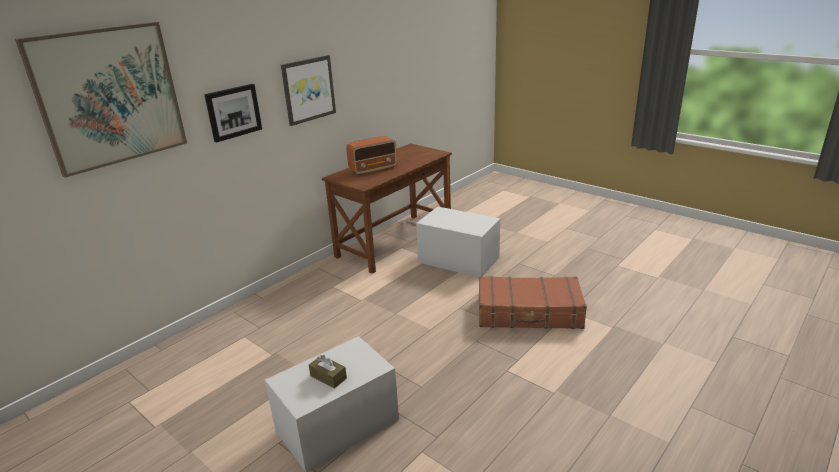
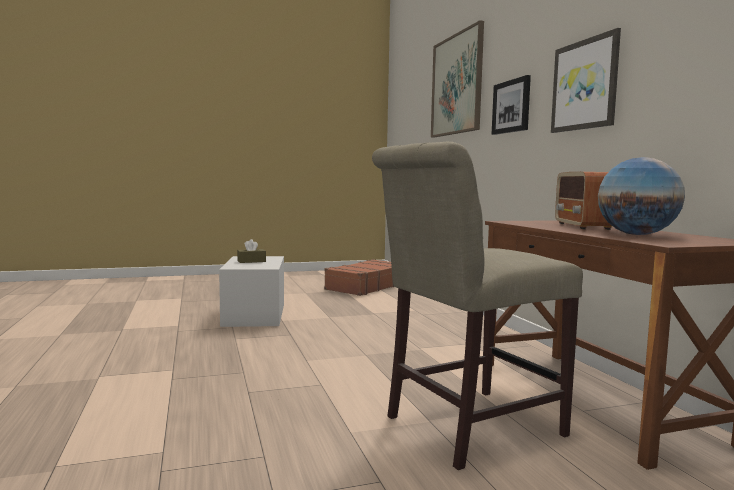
camera: 120 degrees right, 20 degrees down
white storage box [416,206,500,277] -> beige chair [372,142,583,470]
brown suitcase [479,276,587,329] -> brown suitcase moved to [324,259,394,296]
none -> globe [598,157,685,235]

